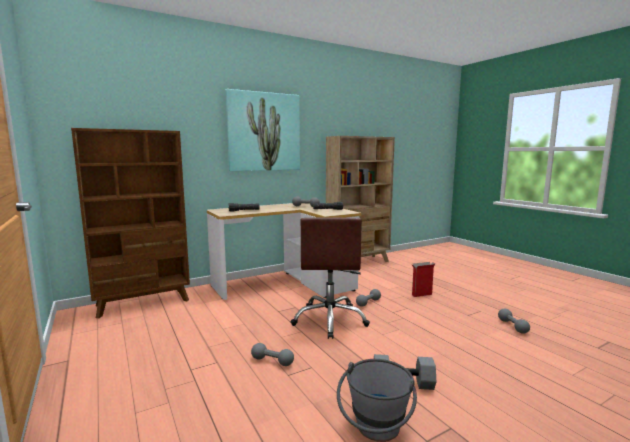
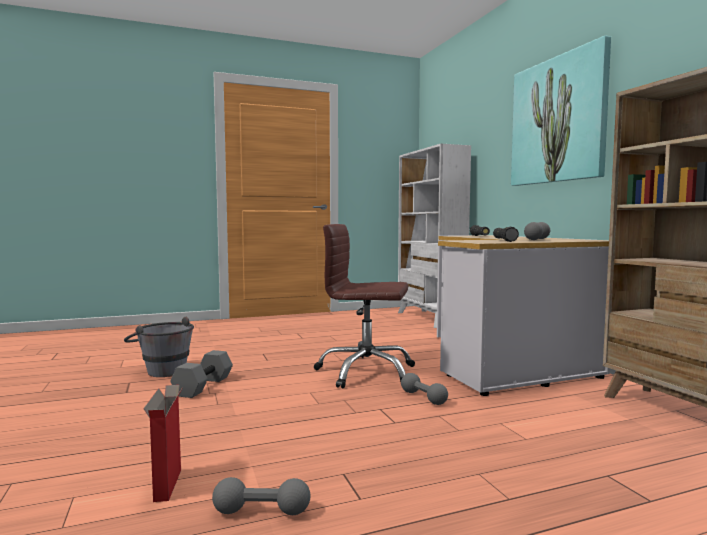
camera: 100 degrees right, 5 degrees down
brown bookcase [71,128,190,318] -> white bookcase [398,144,471,328]
grey dumbbell [251,343,294,366] -> none
cardboard box [411,262,435,297] -> cardboard box moved to [143,385,183,502]

